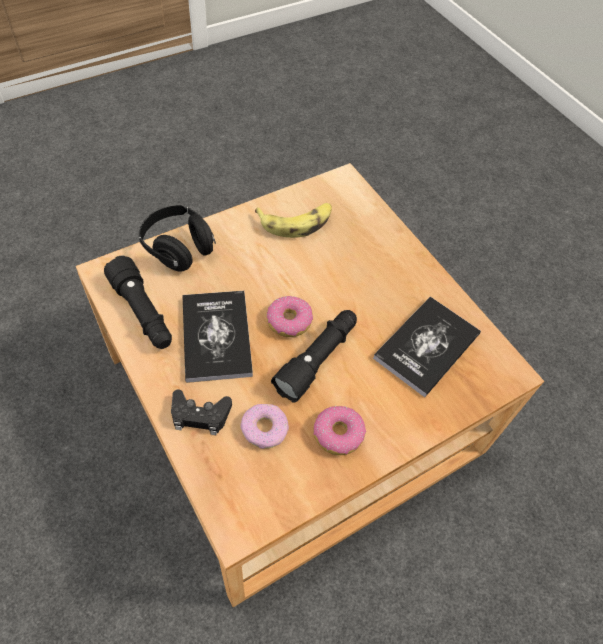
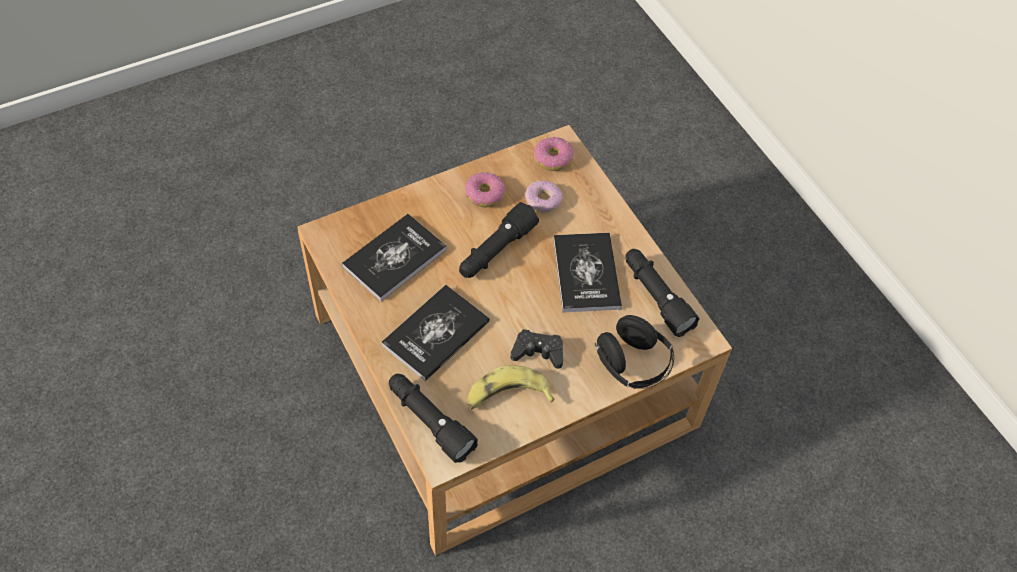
camera: 175 degrees left, 0 degrees up
black game controller [171,389,232,435] -> black game controller moved to [511,329,563,369]
donut [267,296,313,337] -> donut moved to [534,137,573,171]
none -> book [382,285,490,381]
none -> black flashlight [389,374,478,463]

